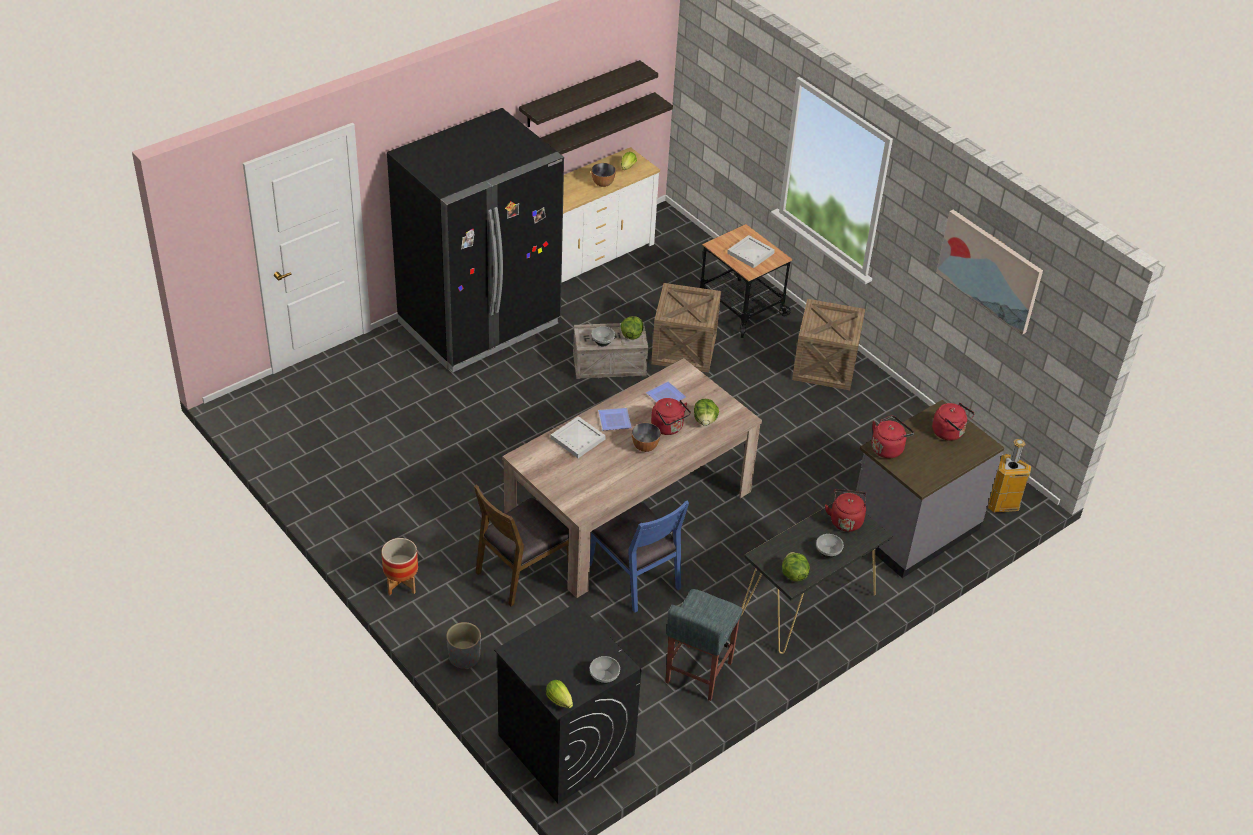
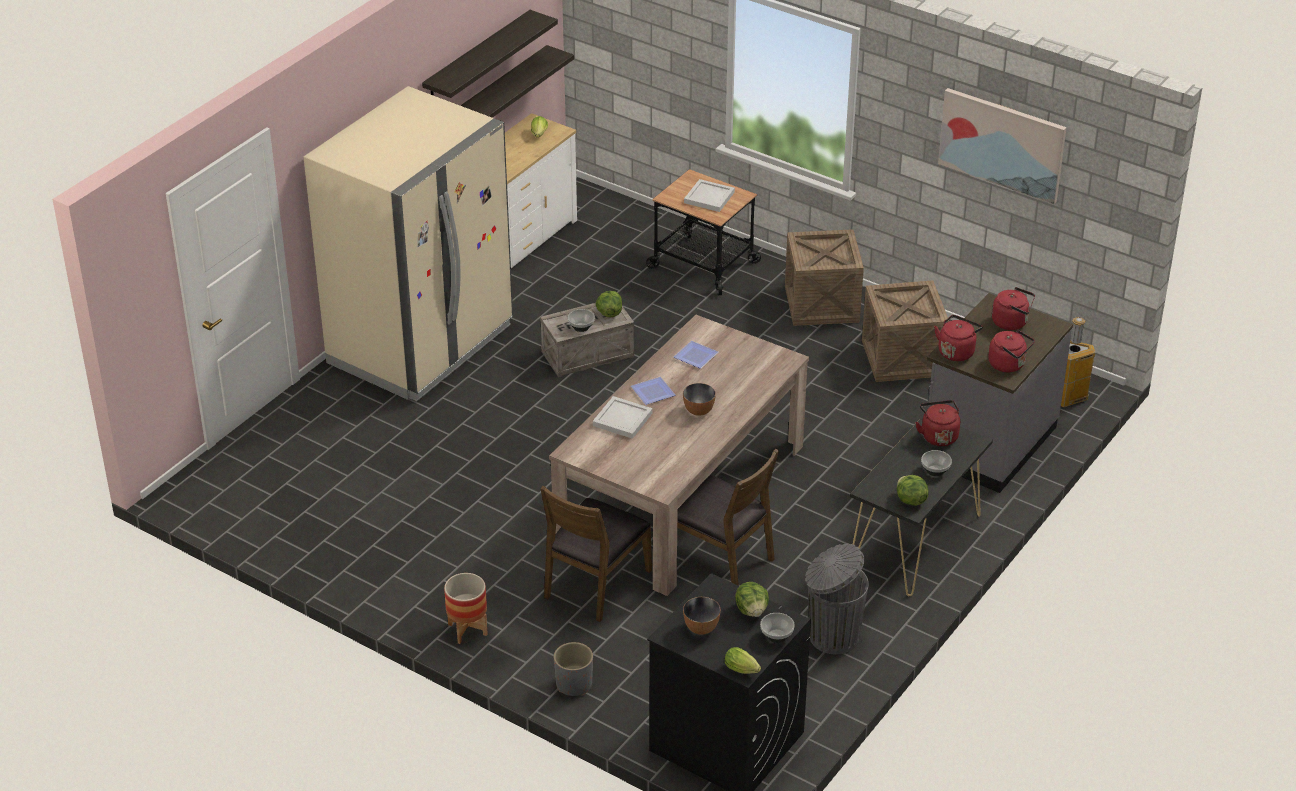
camera: 15 degrees left, 5 degrees down
black fridge [387,108,564,372] -> beige fridge [303,86,513,402]
blue chair [590,501,689,613] -> brown chair [677,449,779,586]
bowl [591,163,616,187] -> bowl moved to [683,597,721,635]
crate [651,283,721,373] -> crate moved to [862,280,949,382]
red kettle [651,398,691,435] -> red kettle moved to [988,330,1035,372]
grey stool [666,589,742,701] -> grey trash can [805,544,869,654]
lettuce [694,399,719,426] -> lettuce moved to [735,582,769,617]

